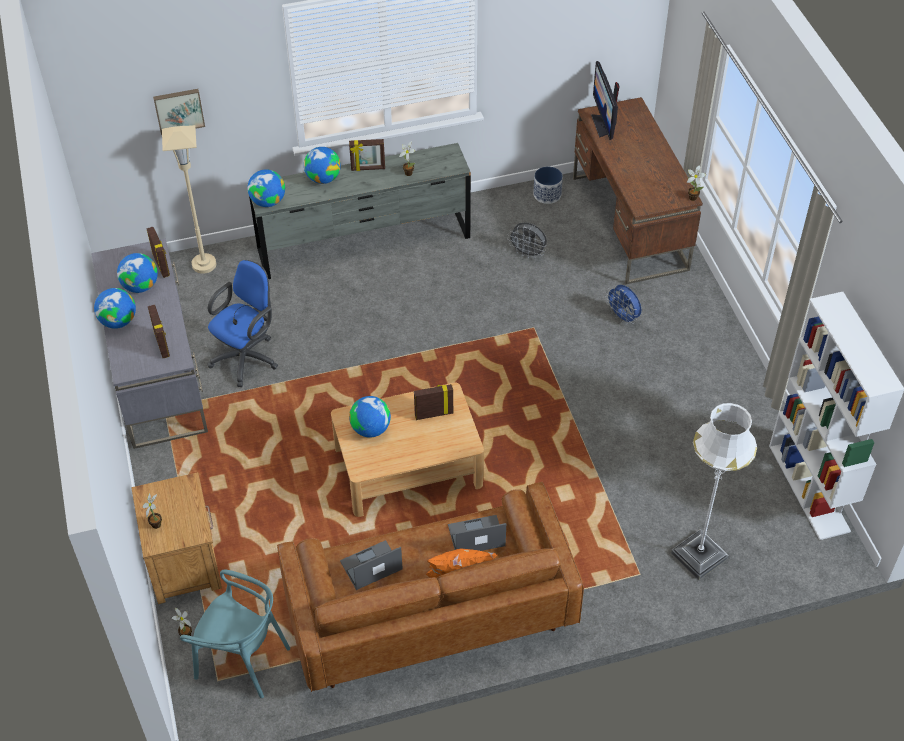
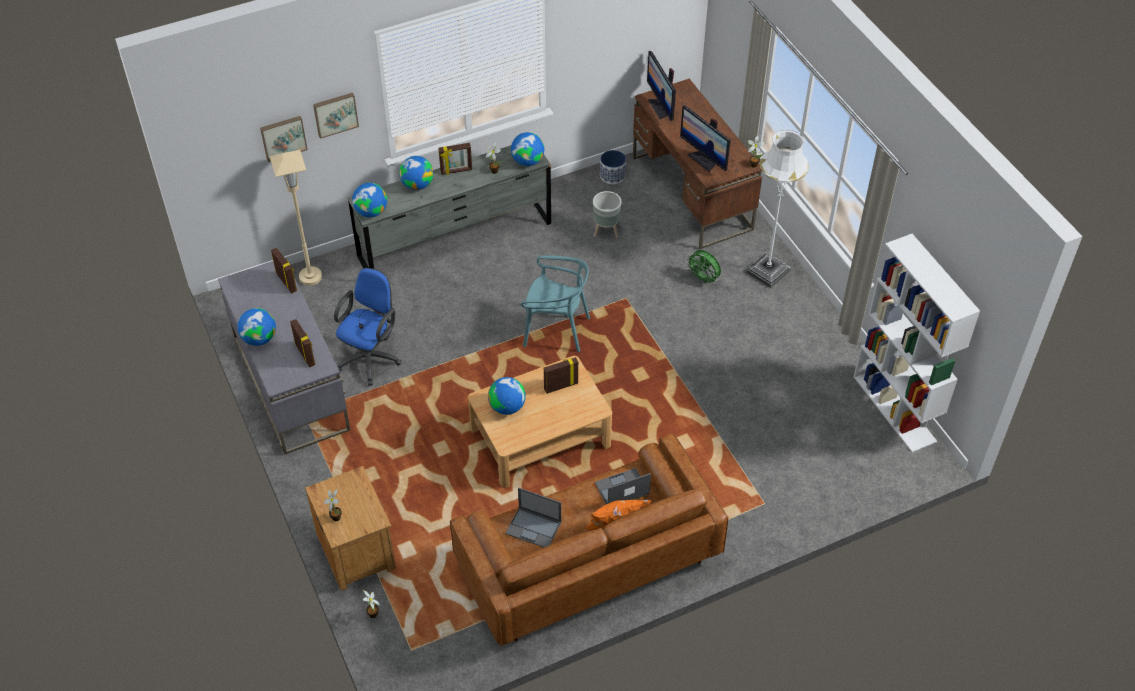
camera: 10 degrees left, 0 degrees up
globe [117,253,158,293] -> globe moved to [511,132,544,166]
turquoise chair [180,570,290,698] -> turquoise chair moved to [521,255,590,352]
laptop [340,540,403,590] -> laptop turned 120 degrees counterclockwise [506,488,561,548]
grey fan [508,222,547,259] -> grey planter [593,191,622,237]
blue fan [605,285,641,324] -> green fan [686,250,721,285]
white floor lamp [671,403,757,580] -> white floor lamp moved to [746,130,809,288]
none -> picture [313,93,359,139]
none -> monitor [680,106,731,172]

